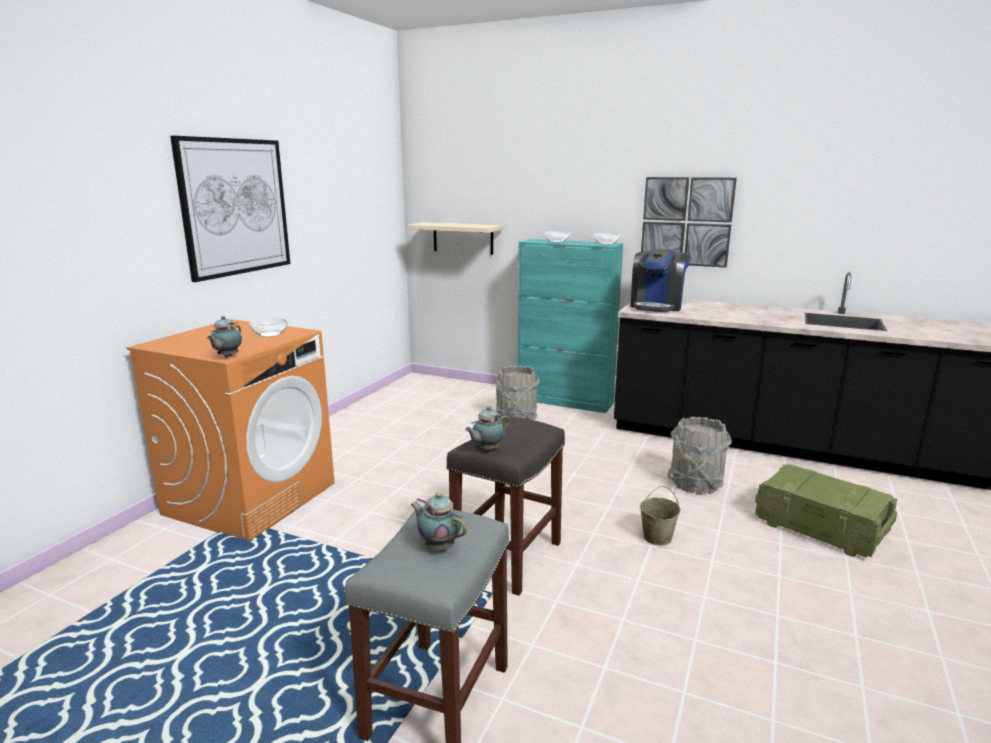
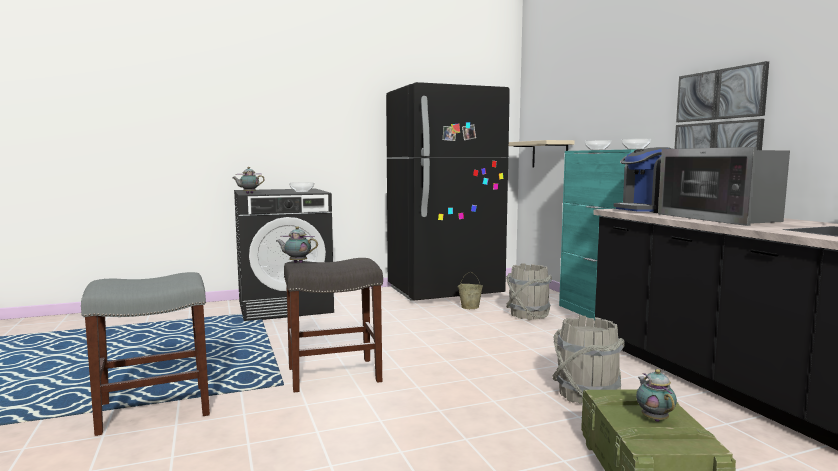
camera: 45 degrees right, 10 degrees down
orange washing machine [126,319,335,541] -> black washing machine [234,189,334,321]
picture [170,136,290,282] -> none
teapot [410,492,467,550] -> teapot moved to [636,369,677,422]
beige bucket [640,486,680,545] -> beige bucket moved to [458,272,483,309]
none -> black fridge [386,82,510,301]
none -> microwave [658,147,790,226]

